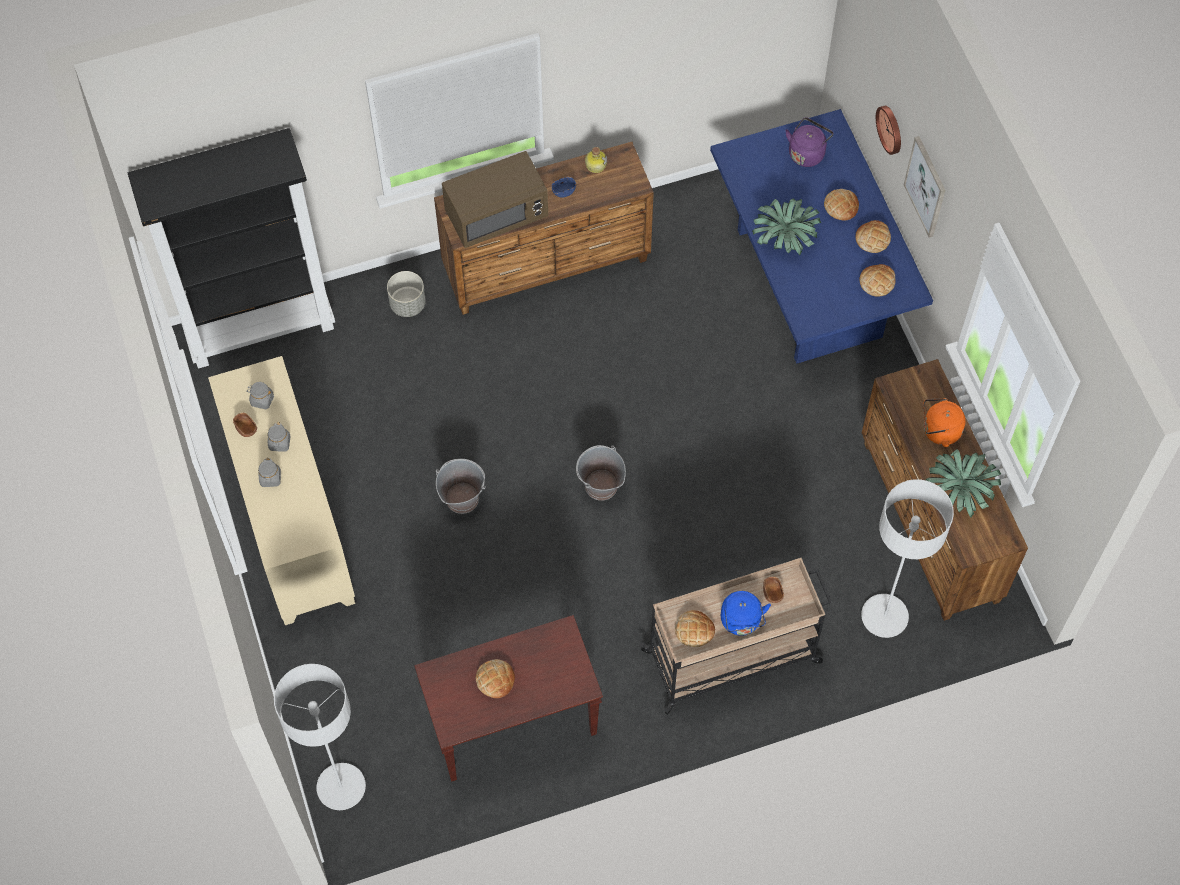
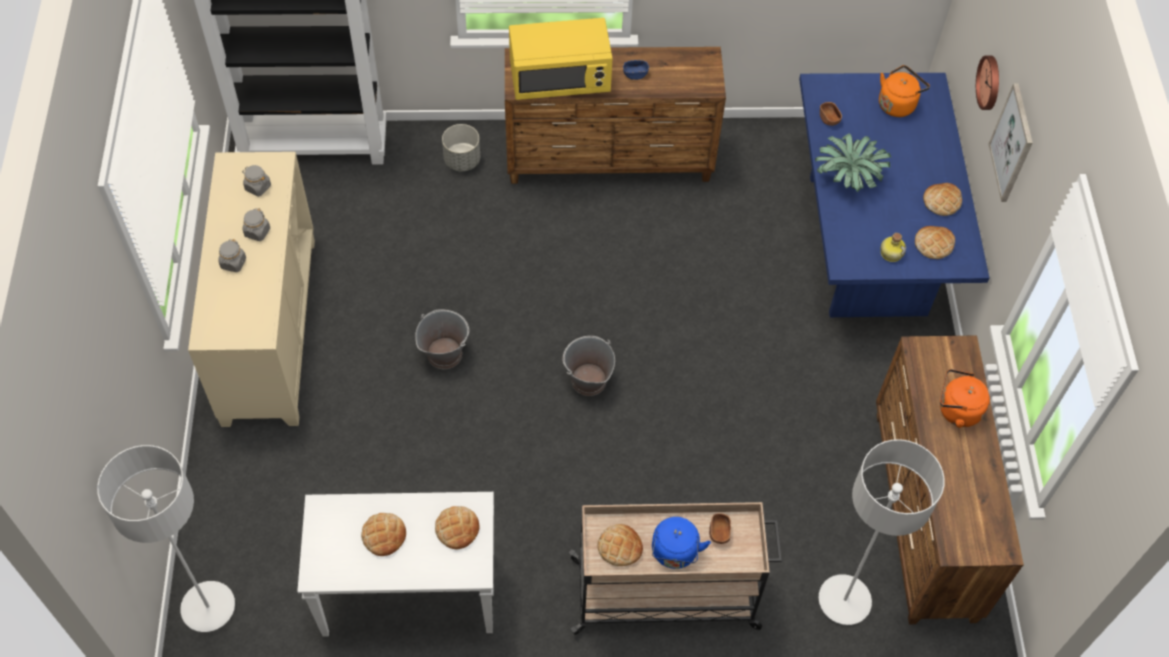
camera: 15 degrees right, 5 degrees down
brown bowl [233,413,257,437] -> brown bowl moved to [820,102,842,126]
brown console table [414,615,603,782] -> white console table [297,492,494,637]
brown microwave [442,151,548,248] -> yellow microwave [509,18,613,100]
bottle [585,147,607,173] -> bottle moved to [881,233,907,262]
purple kettle [785,117,833,167] -> orange kettle [879,65,930,117]
bread [824,189,859,220] -> bread moved to [435,506,479,549]
potted plant [926,449,1001,518] -> none

